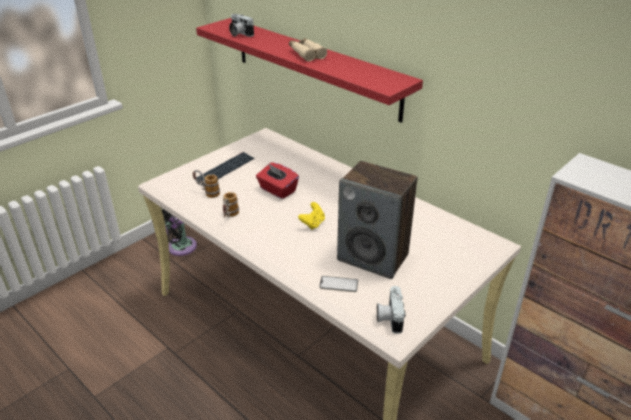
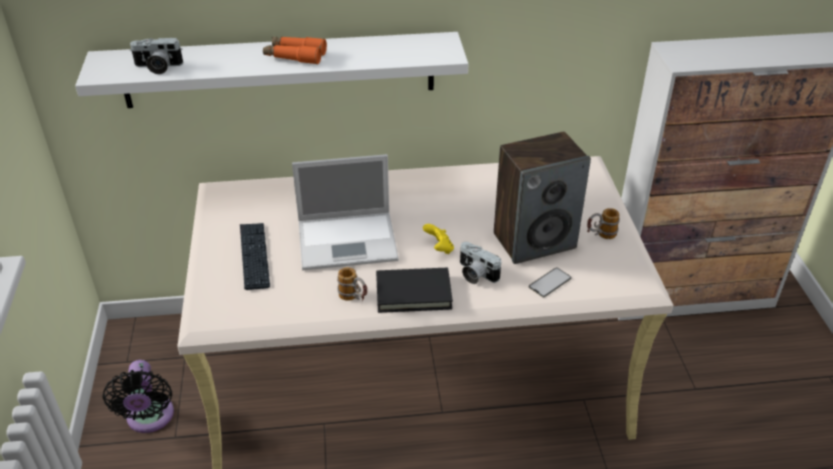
camera: 50 degrees left, 5 degrees up
mug [192,170,220,198] -> mug moved to [587,208,620,239]
red shelf [196,18,423,123] -> white shelf [75,32,468,108]
red tissue box [256,163,299,199] -> laptop [292,154,399,270]
beige binoculars [289,38,327,62] -> orange binoculars [263,37,327,64]
camera [377,286,405,334] -> camera moved to [460,242,501,284]
none -> black book [376,268,453,313]

